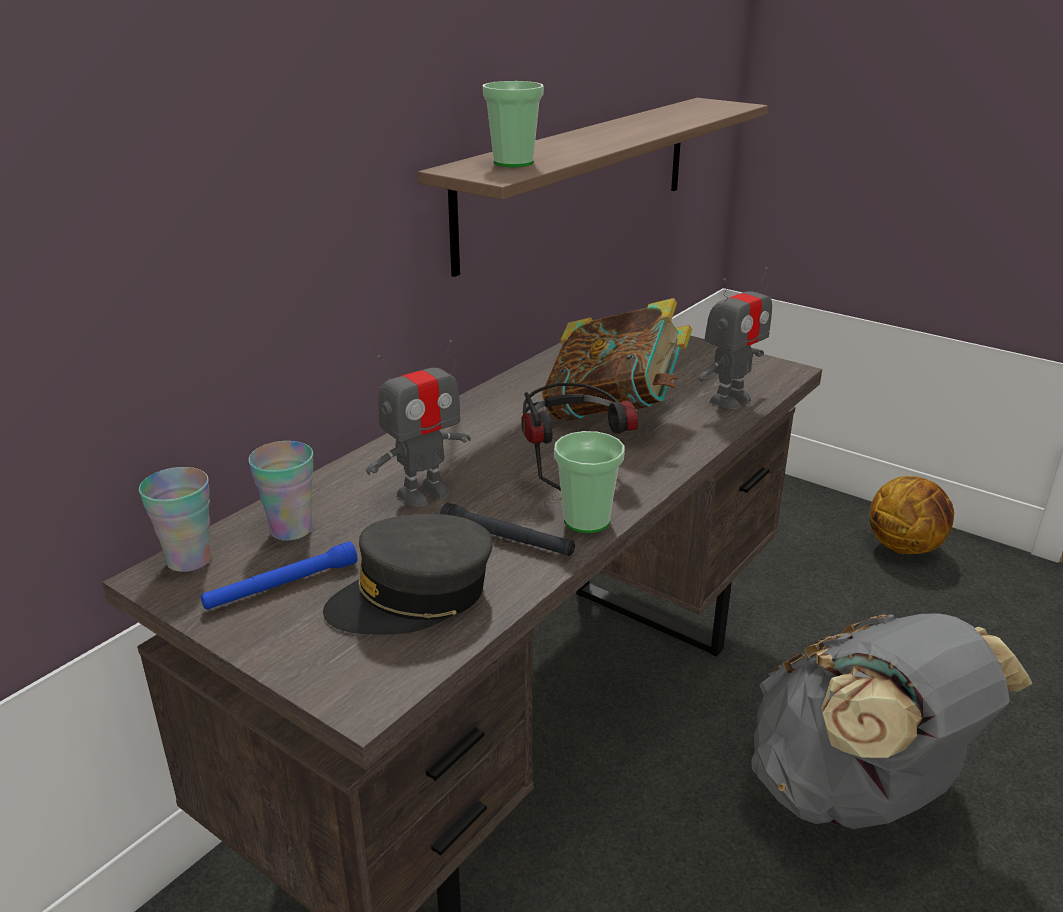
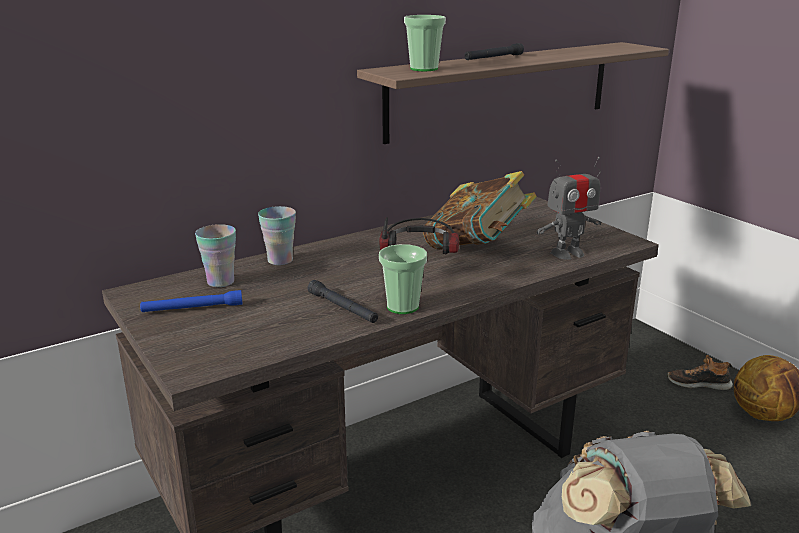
camera: 20 degrees right, 5 degrees down
cup [139,467,212,572] -> cup moved to [258,206,296,265]
grey cap [323,514,493,635] -> none
toy robot [366,340,471,507] -> none
none -> black flashlight [464,43,524,60]
none -> shoe [667,355,733,390]

